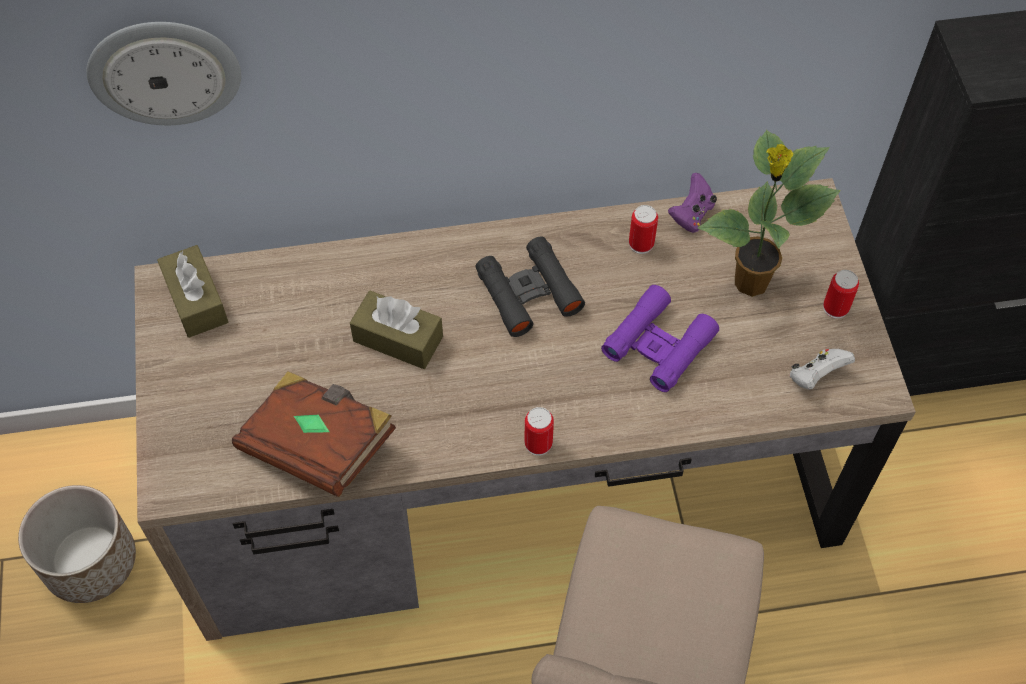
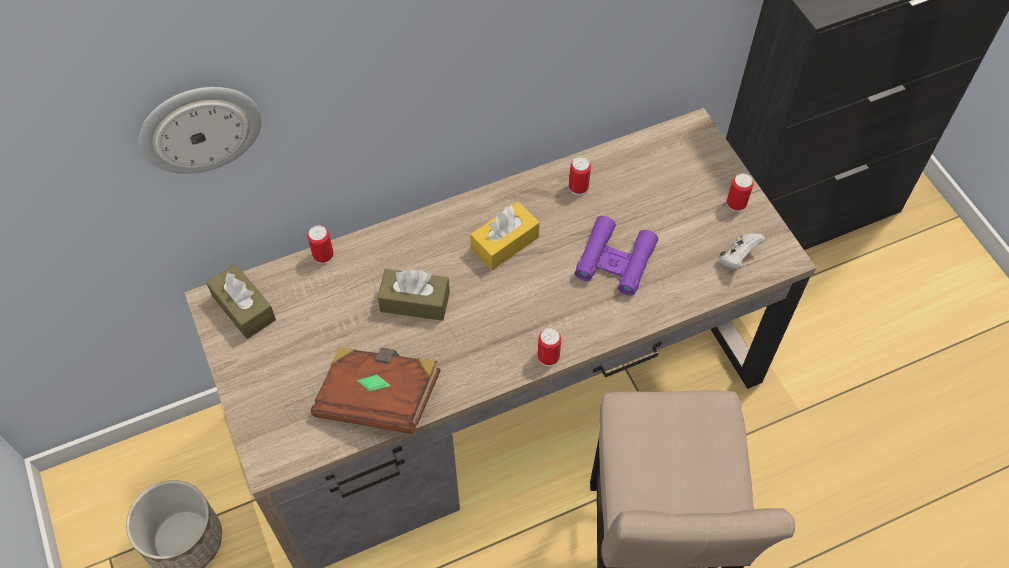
camera: 15 degrees left, 0 degrees up
black binoculars [475,237,585,337] -> yellow tissue box [470,202,540,270]
purple game controller [668,173,717,233] -> none
potted plant [697,129,840,297] -> none
none -> can [307,225,334,264]

